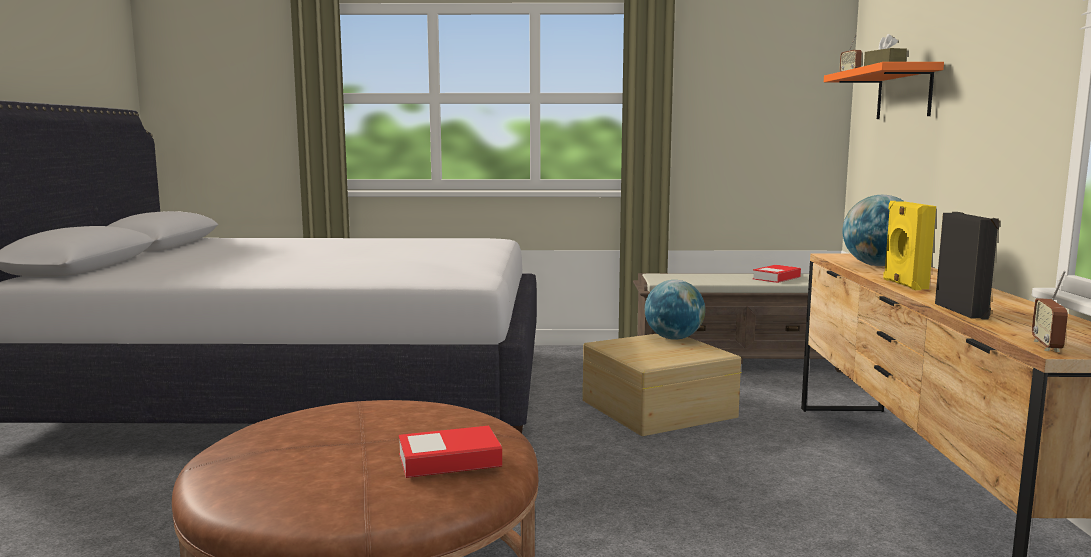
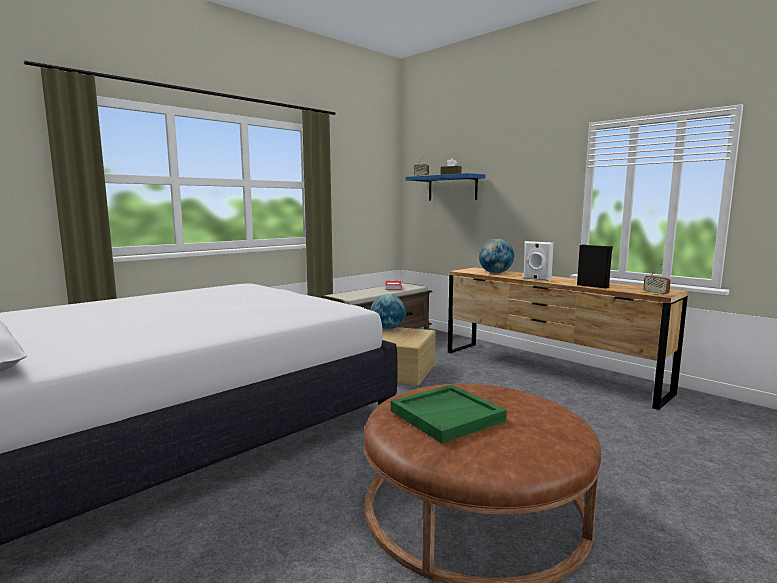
camera: 45 degrees left, 0 degrees up
book [399,426,502,478] -> none
orange shelf [824,62,944,119] -> blue shelf [406,173,486,201]
yellow speaker [883,201,936,290] -> white speaker [523,241,554,281]
none -> green tray [391,385,507,443]

